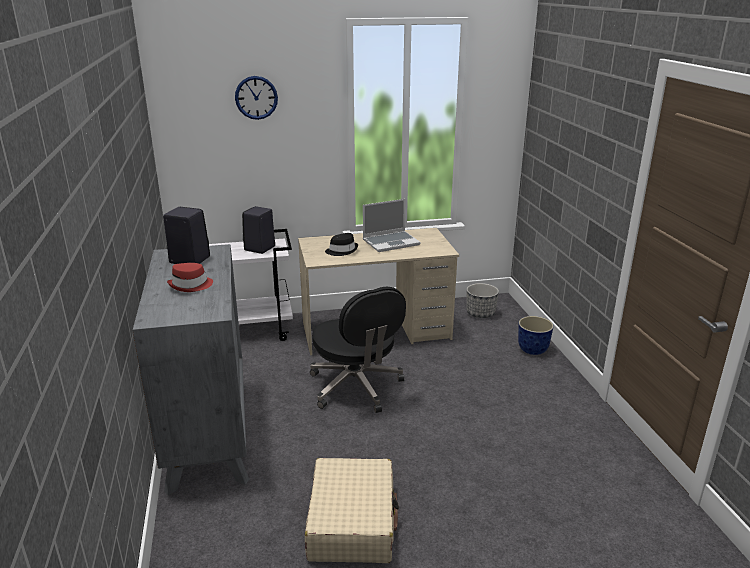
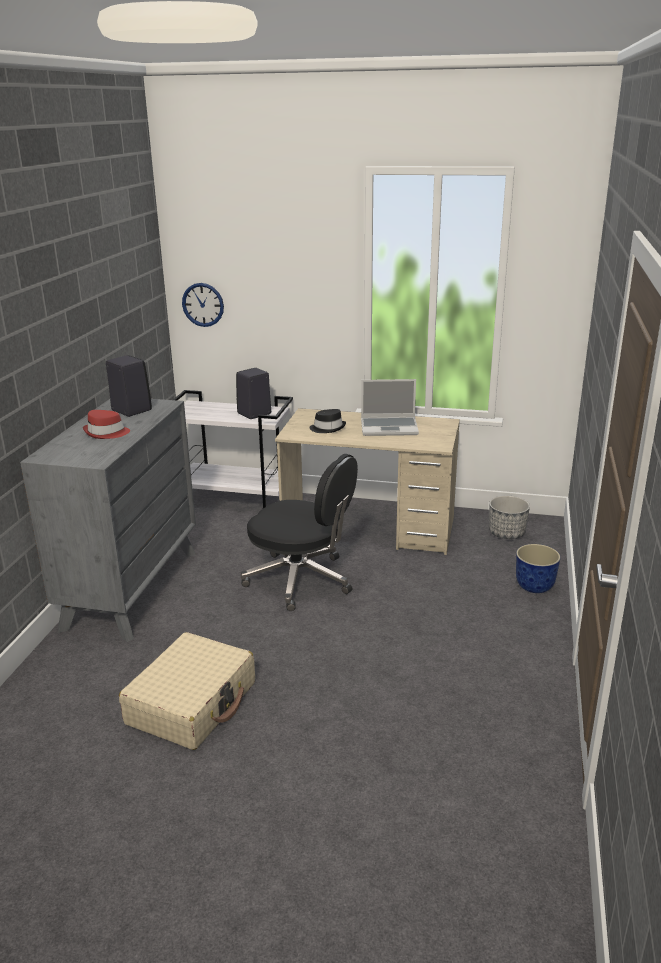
camera: 25 degrees right, 0 degrees up
wall clock [235,76,278,120] -> wall clock moved to [182,283,224,327]
black office chair [310,287,406,413] -> black office chair turned 60 degrees counterclockwise [241,454,358,611]

